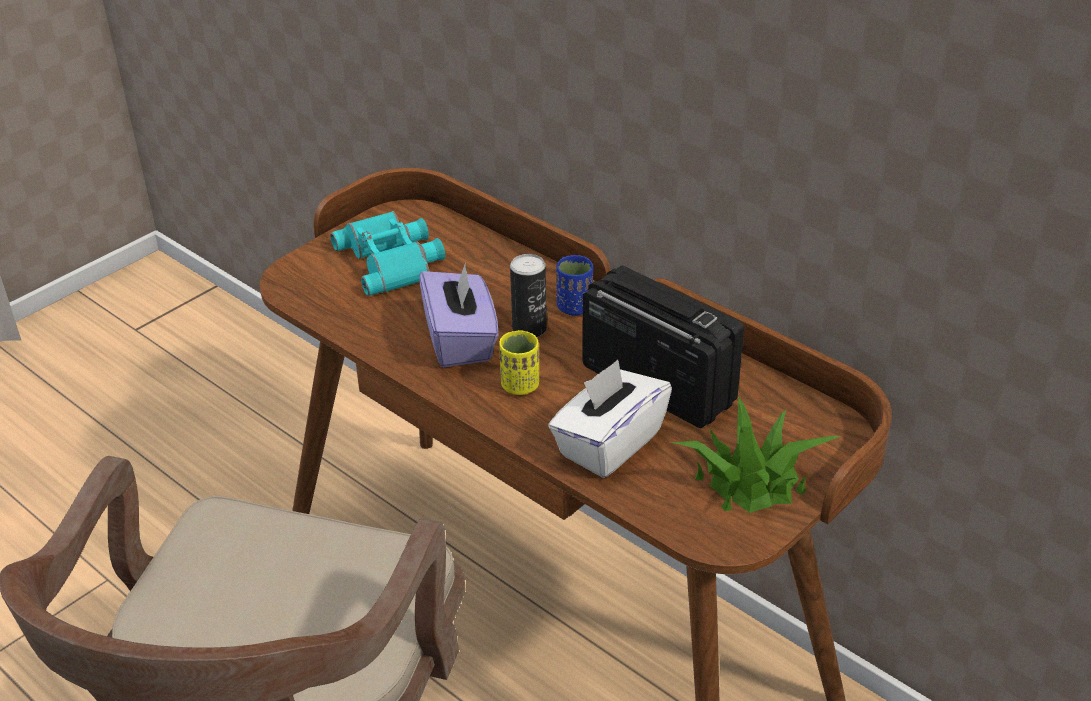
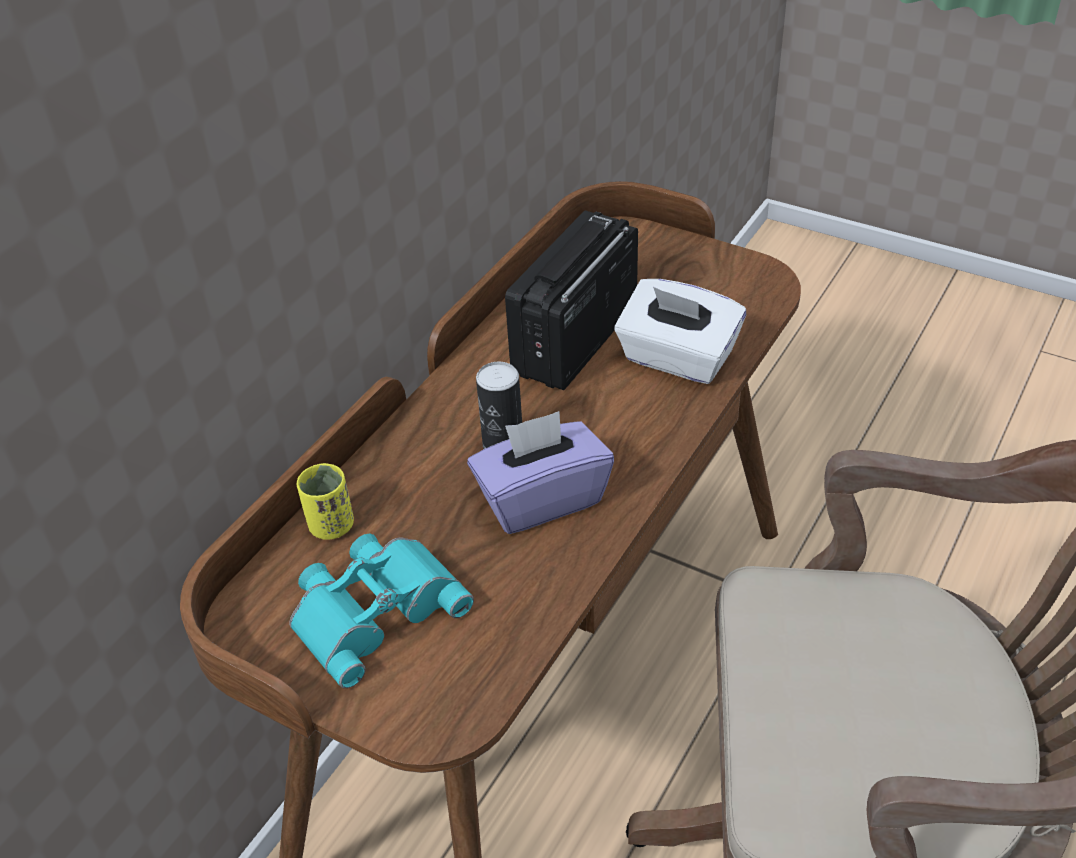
camera: 100 degrees left, 5 degrees up
yellow cup [499,330,539,395] -> yellow cup moved to [297,463,354,540]
blue cup [556,255,593,315] -> none
potted plant [670,397,841,513] -> none

